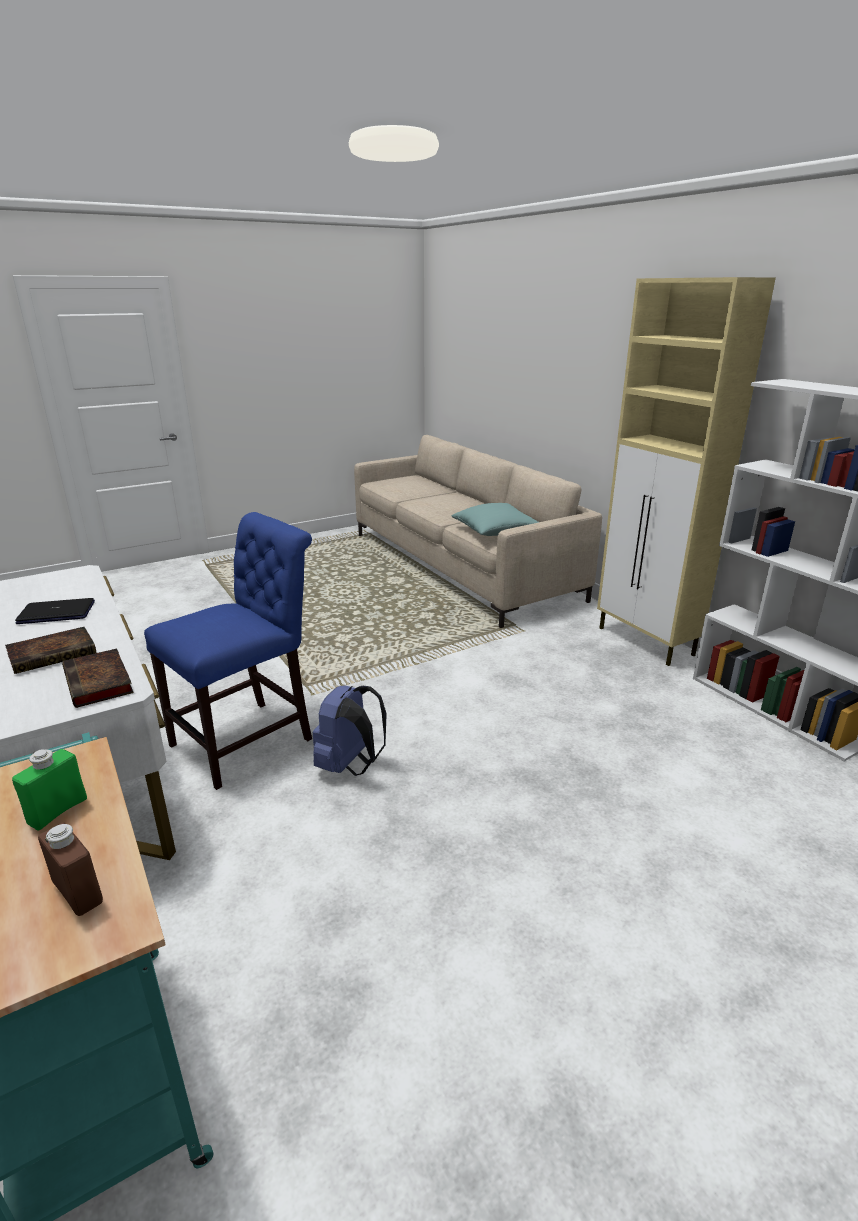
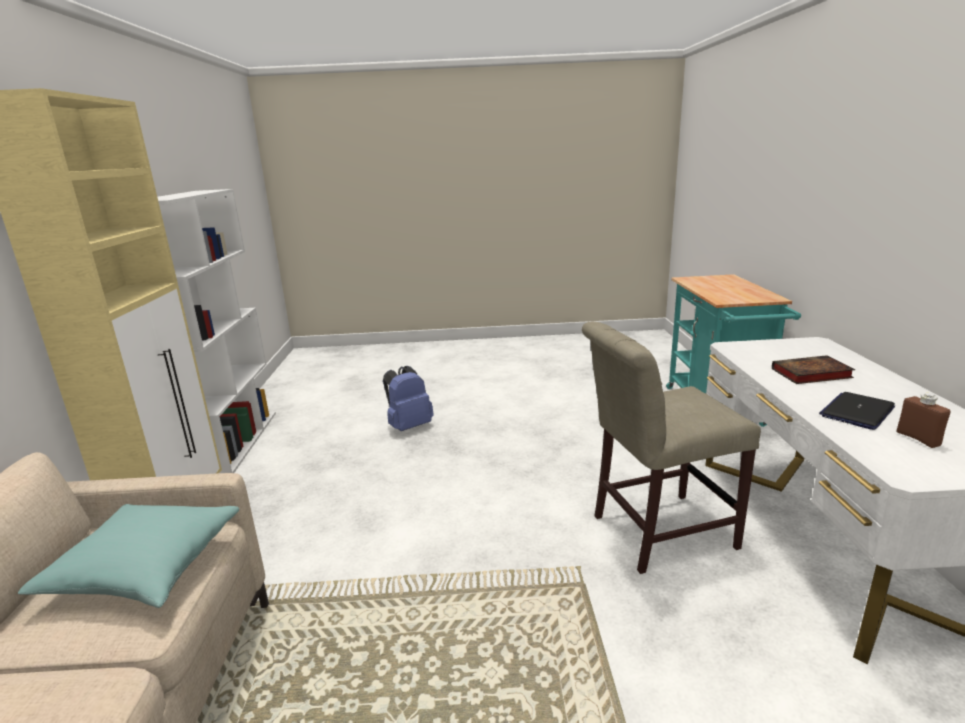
camera: 150 degrees left, 5 degrees down
green bottle [12,749,87,831] -> none
laptop [15,598,95,624] -> laptop turned 120 degrees clockwise [819,392,895,430]
brown bottle [38,823,103,916] -> brown bottle moved to [896,393,951,448]
book [62,649,134,708] -> none
blue chair [144,512,312,790] -> beige chair [582,321,761,574]
blue backpack [313,686,387,776] -> blue backpack moved to [383,366,434,431]

